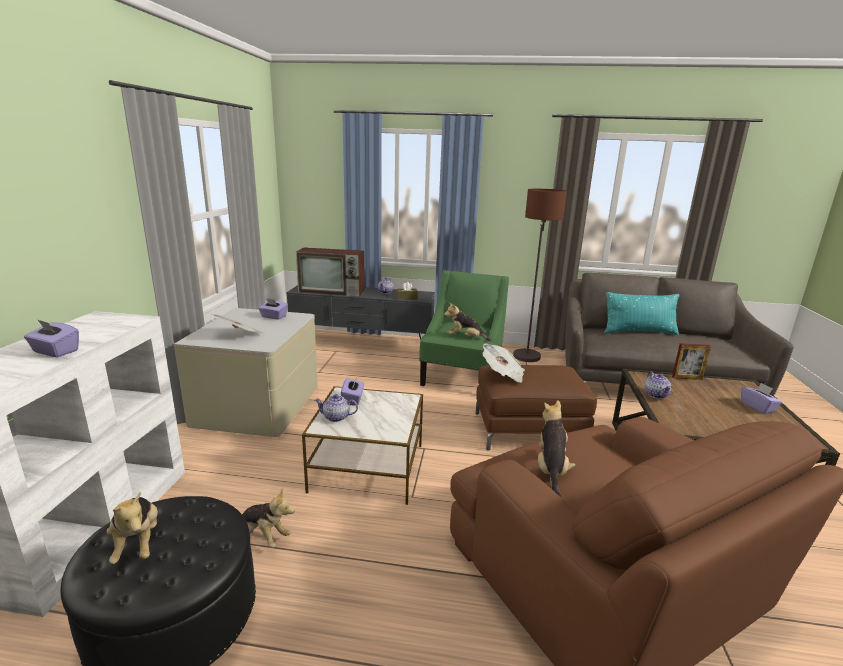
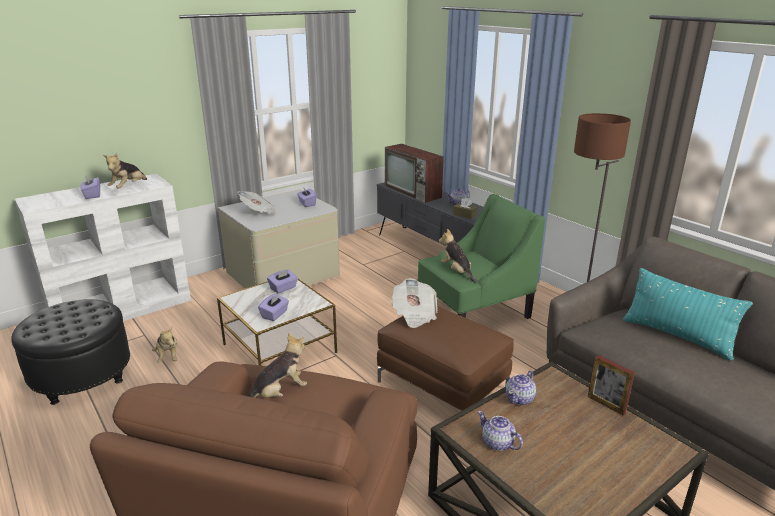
camera: 45 degrees right, 5 degrees up
plush toy [107,492,158,564] -> plush toy moved to [103,153,147,189]
teapot [314,394,358,422] -> teapot moved to [478,411,523,451]
purple tissue box [741,383,782,414] -> purple tissue box moved to [258,293,289,321]

